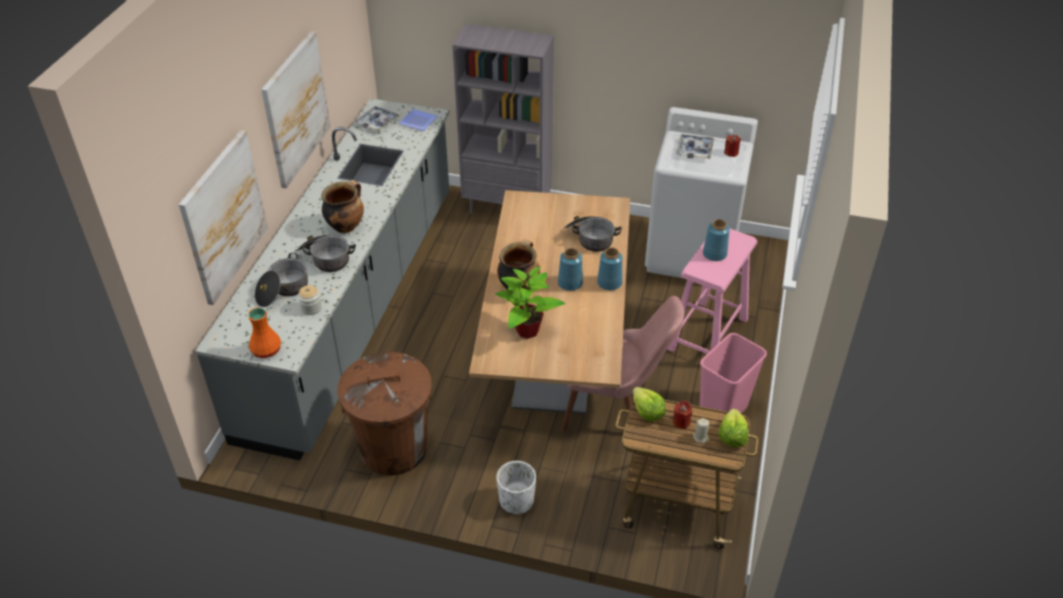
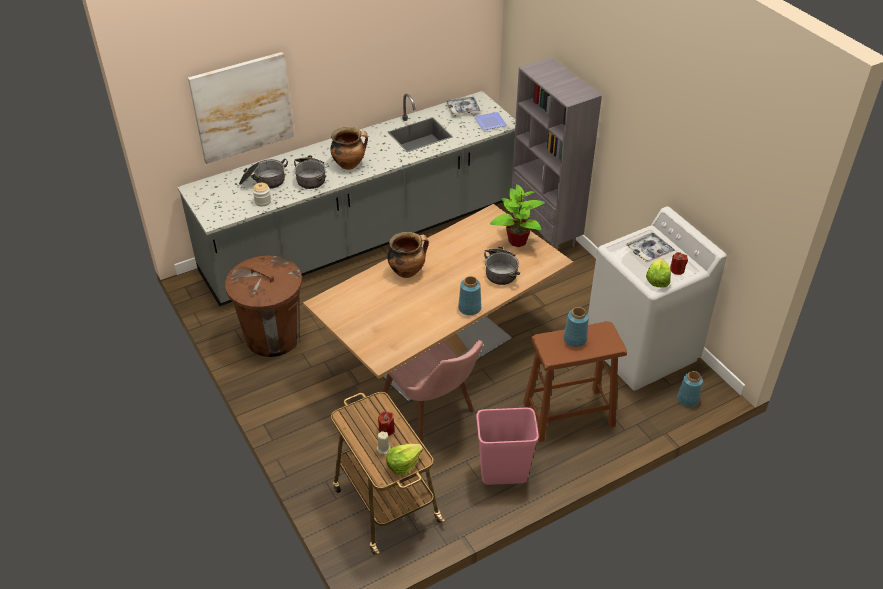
camera: 45 degrees right, 0 degrees up
orange vase [247,307,281,358] -> none
picture [261,31,331,189] -> none
potted plant [495,266,565,339] -> potted plant moved to [490,184,545,247]
white planter [496,461,536,515] -> none
blue vase [558,248,583,291] -> blue vase moved to [677,371,703,407]
lettuce [632,387,666,422] -> lettuce moved to [646,258,671,287]
pink stool [667,229,757,354] -> brown stool [523,321,627,442]

